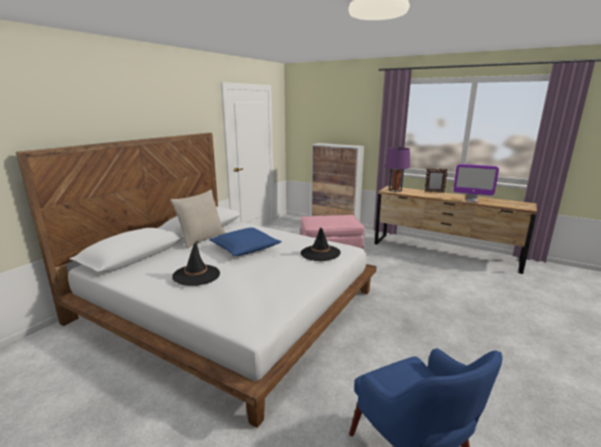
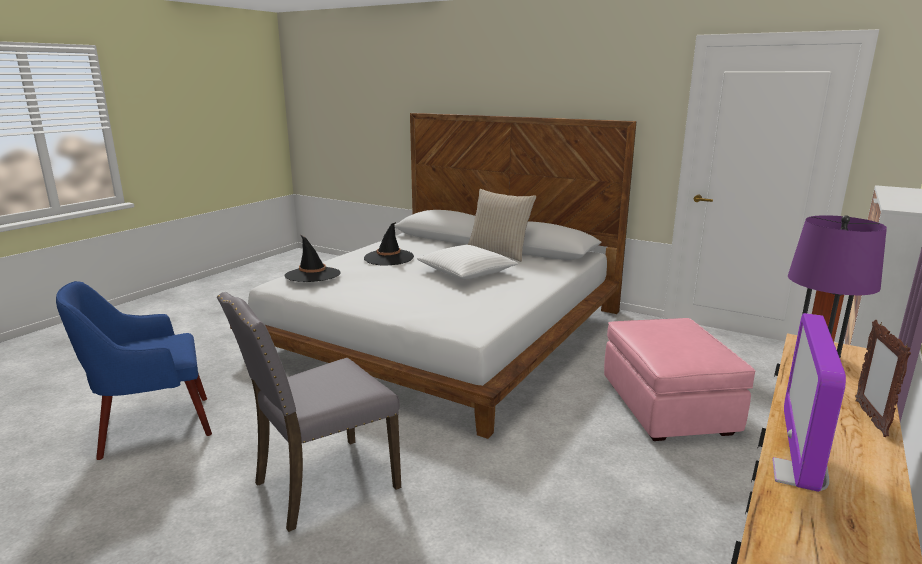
camera: 90 degrees right, 0 degrees up
blue pillow [210,228,282,256] -> white pillow [417,245,518,279]
black hat [301,228,341,261] -> black hat moved to [284,235,341,282]
none -> grey chair [217,292,401,532]

